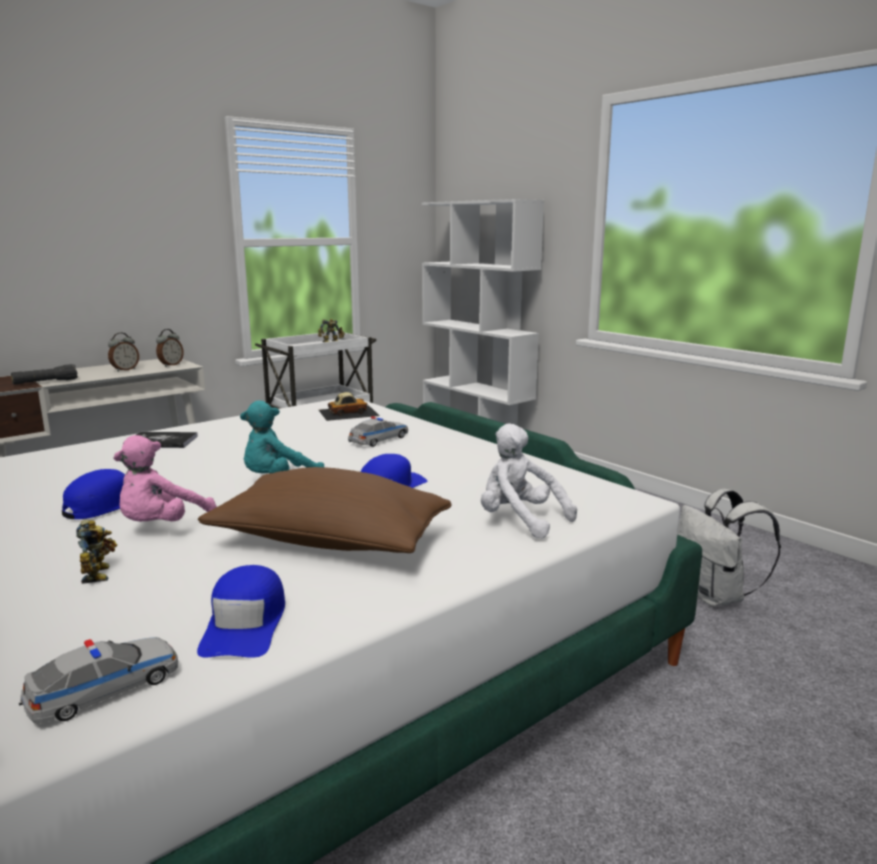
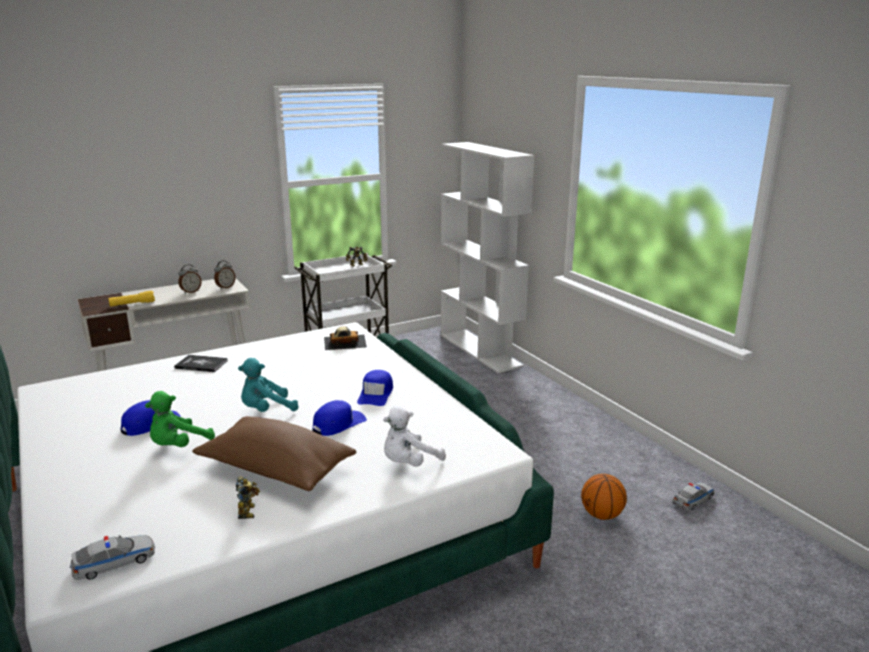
camera: 10 degrees right, 5 degrees up
black flashlight [11,364,78,384] -> yellow flashlight [108,291,155,306]
toy robot [76,519,117,584] -> toy robot moved to [236,476,260,519]
pink plush toy [113,435,217,522] -> green plush toy [145,391,215,447]
blue cap [197,565,285,658] -> blue cap moved to [357,370,393,406]
toy car [348,416,408,447] -> toy car moved to [672,482,715,510]
white plush toy [481,423,577,539] -> white plush toy turned 90 degrees counterclockwise [383,406,446,467]
white backpack [678,489,781,607] -> basketball [581,474,627,520]

